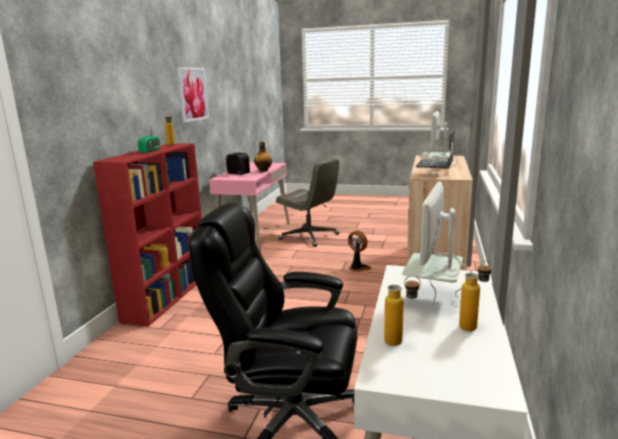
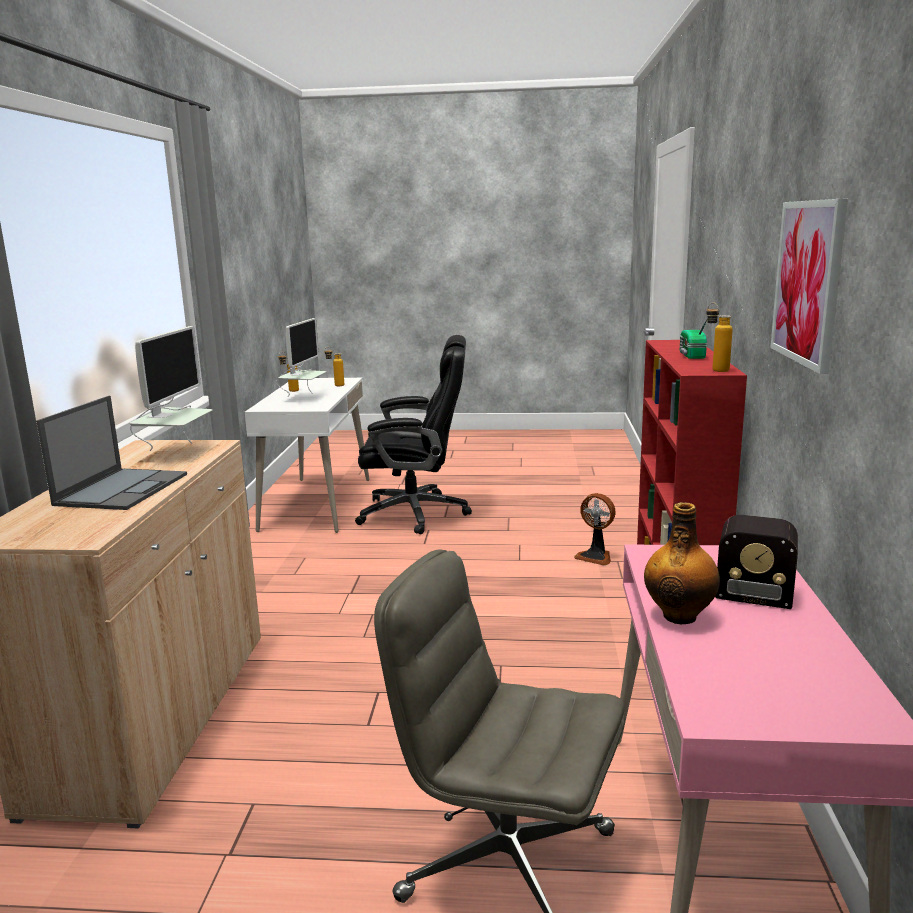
camera: 170 degrees right, 0 degrees up
fan [348,230,372,271] -> fan moved to [574,493,616,565]

